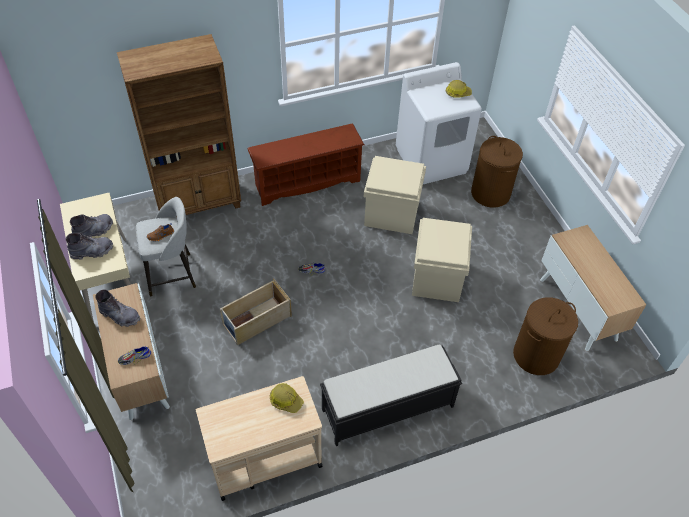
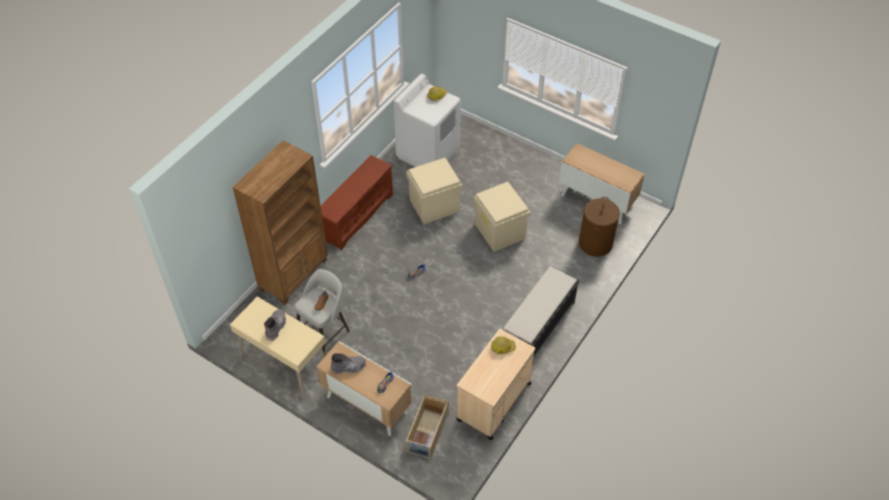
camera: 35 degrees left, 0 degrees up
grey boot [66,233,113,260] -> none
beige storage box [220,278,292,345] -> beige storage box moved to [406,394,449,460]
brown laundry basket [471,136,523,208] -> none

